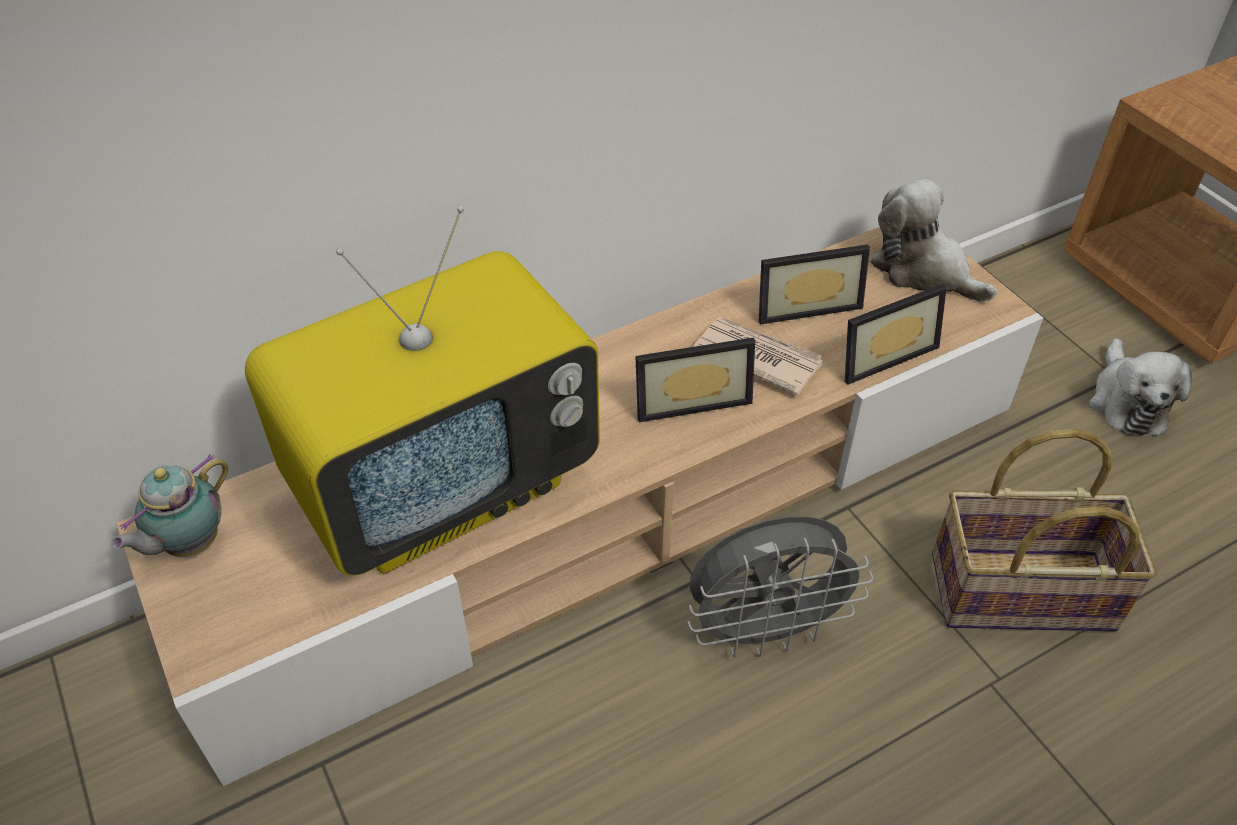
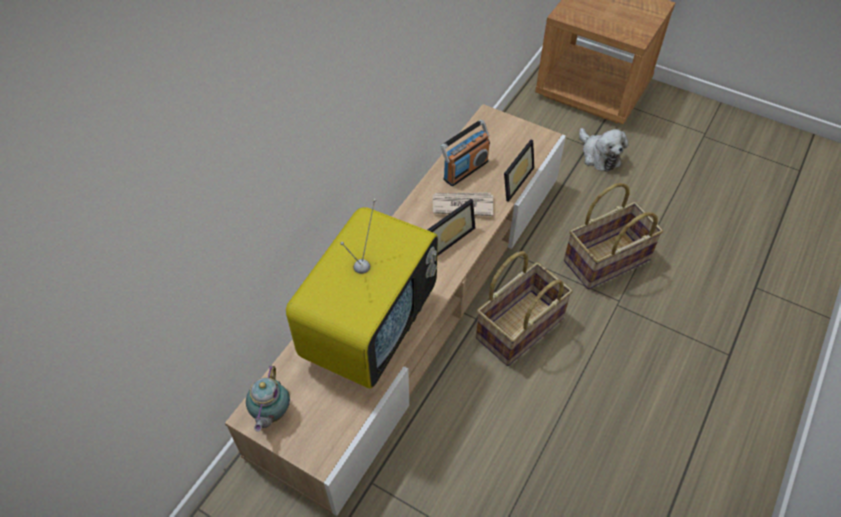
camera: 30 degrees left, 5 degrees up
grey fan [687,516,873,657] -> basket [476,251,573,366]
picture frame [759,245,870,325] -> radio [441,120,490,186]
plush toy [870,179,997,301] -> none

